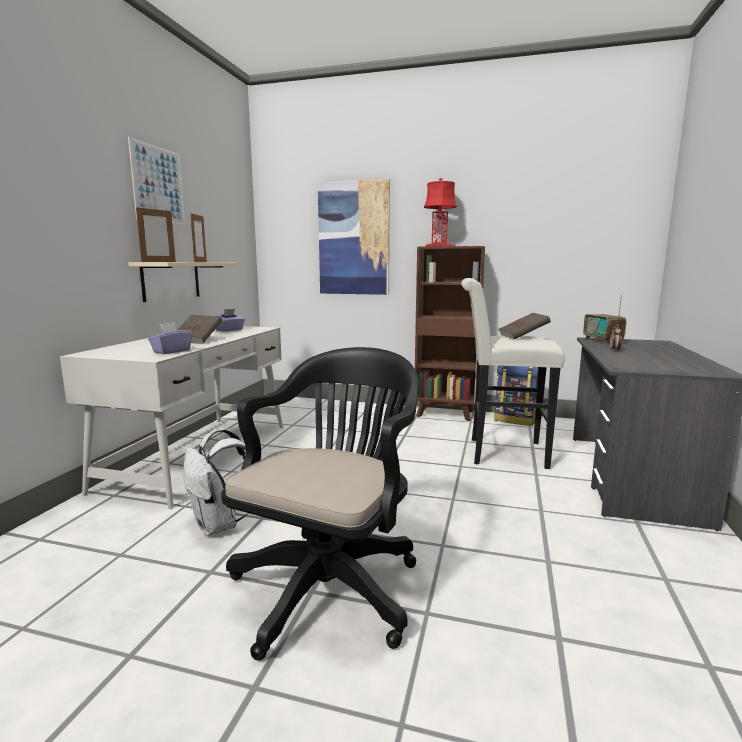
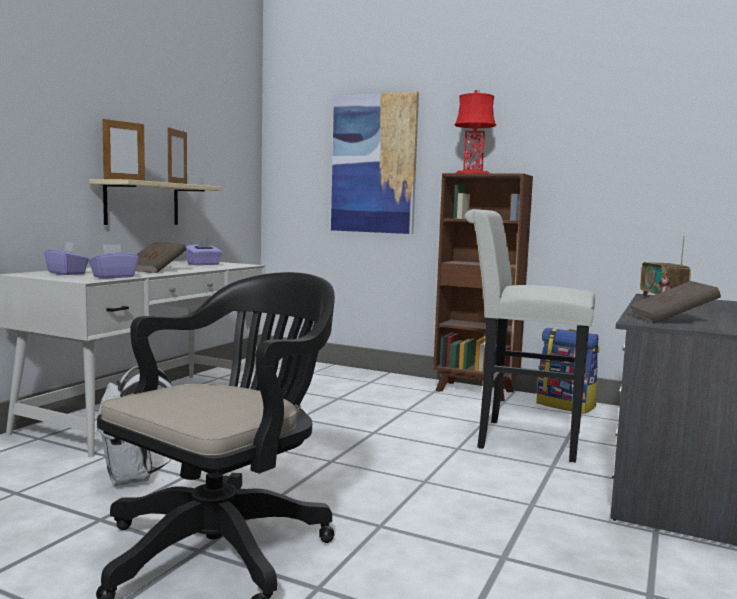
camera: 10 degrees right, 5 degrees down
picture [128,137,185,225] -> none
brown book [498,313,551,339] -> brown book moved to [629,281,721,323]
none -> purple tissue box [44,242,89,275]

